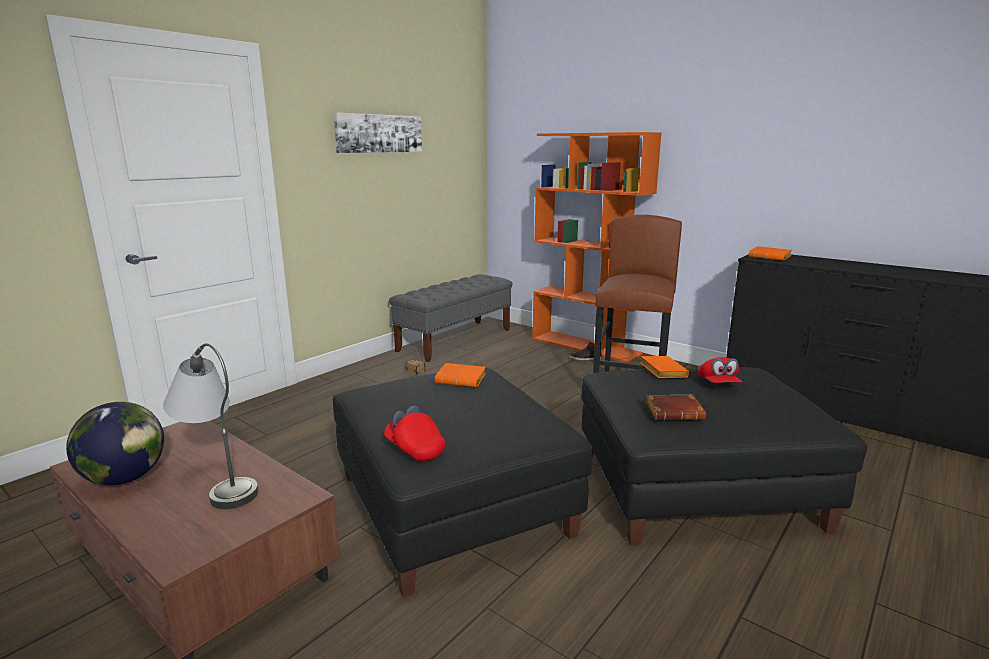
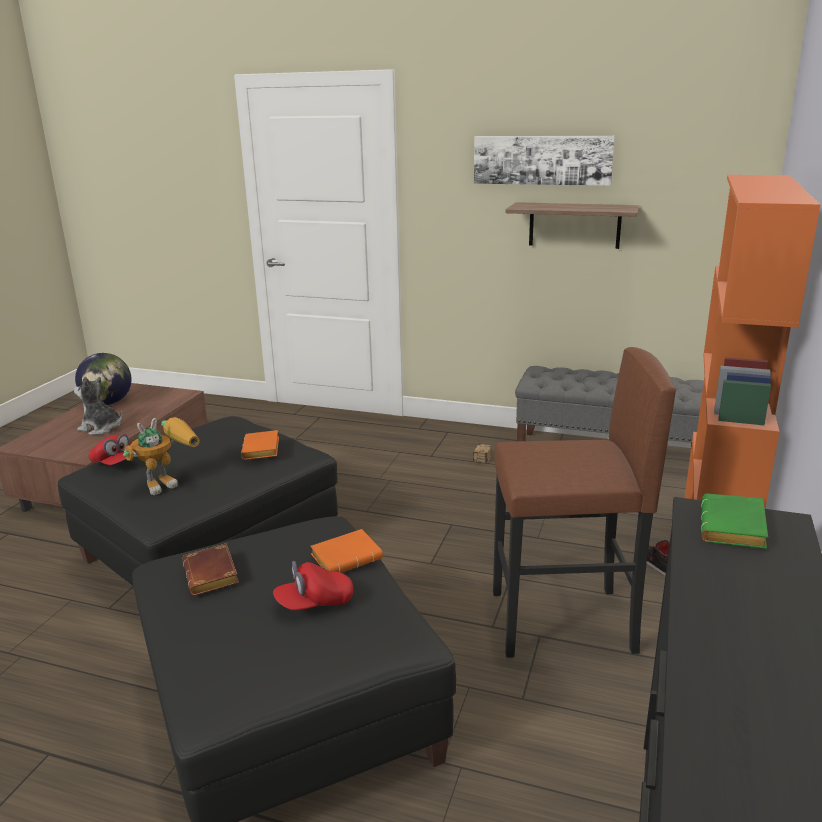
camera: 70 degrees right, 5 degrees up
grey table lamp [163,343,258,509] -> plush toy [74,377,123,435]
red cap [384,405,445,461] -> red cap turned 105 degrees clockwise [88,434,131,465]
orange book [749,246,792,261] -> green book [701,494,768,549]
none -> toy robot [123,417,200,495]
none -> shelf [506,202,640,249]

